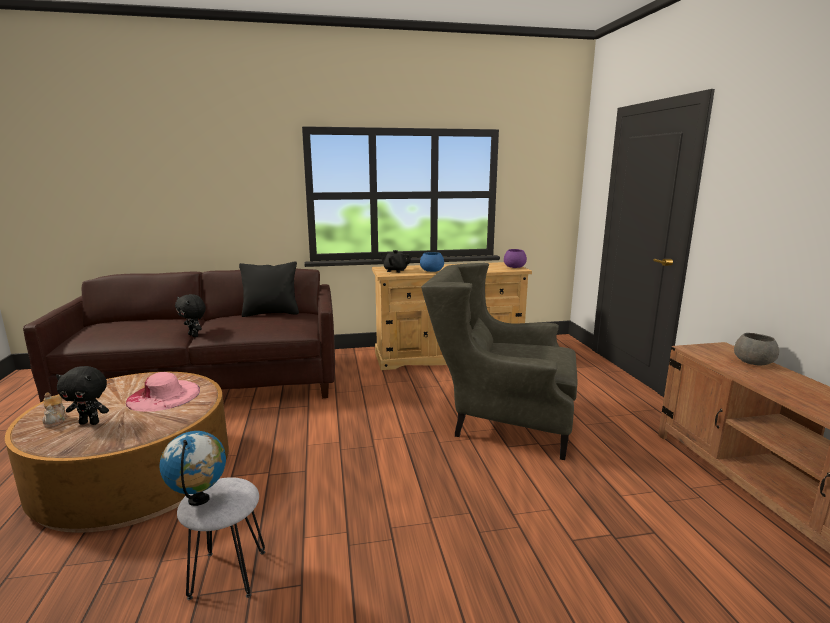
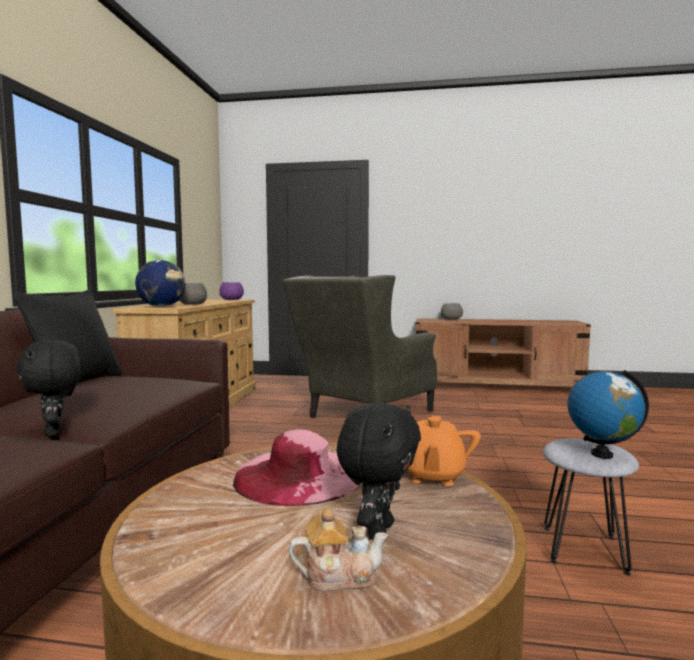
camera: 70 degrees left, 10 degrees down
black plush toy [175,294,206,337] -> black plush toy turned 90 degrees clockwise [16,340,80,437]
black teapot [379,250,411,273] -> globe [135,260,185,307]
blue bowl [420,252,444,272] -> grey bowl [179,283,207,305]
none -> orange teapot [407,416,481,486]

